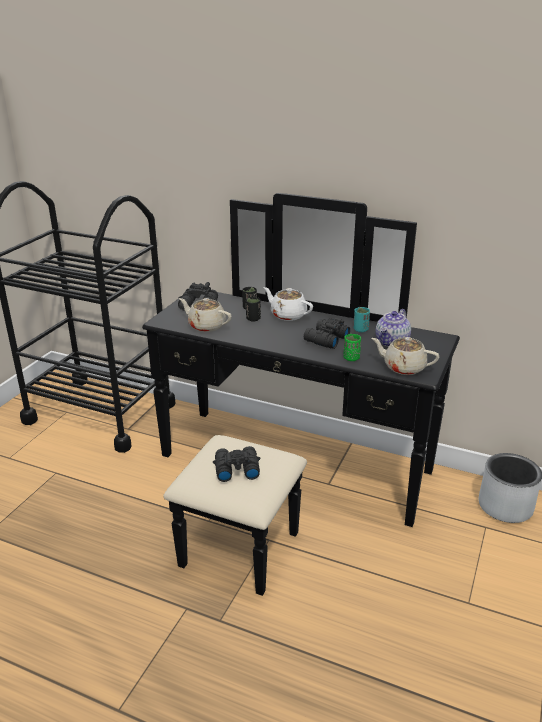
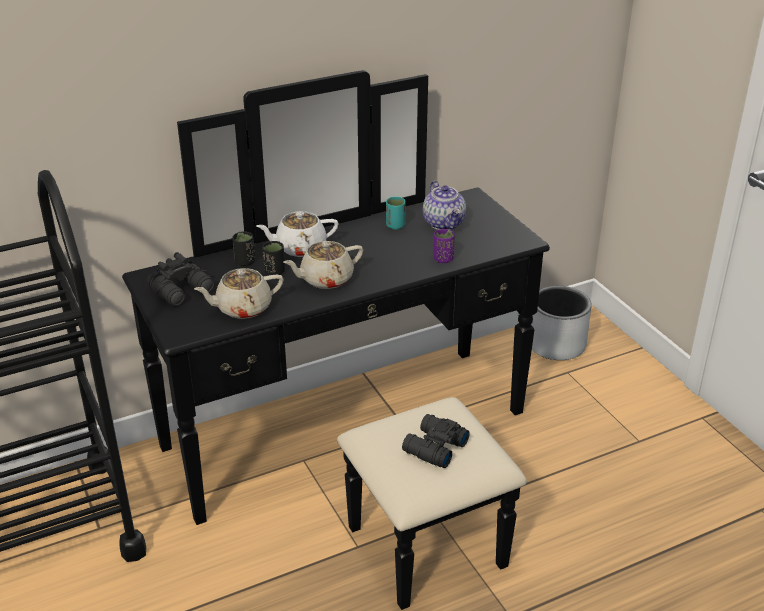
camera: 50 degrees left, 5 degrees up
black binoculars [304,318,350,349] -> none
green cup [344,334,361,361] -> purple cup [433,229,455,263]
beige teapot [372,337,439,375] -> beige teapot moved to [283,241,363,289]

